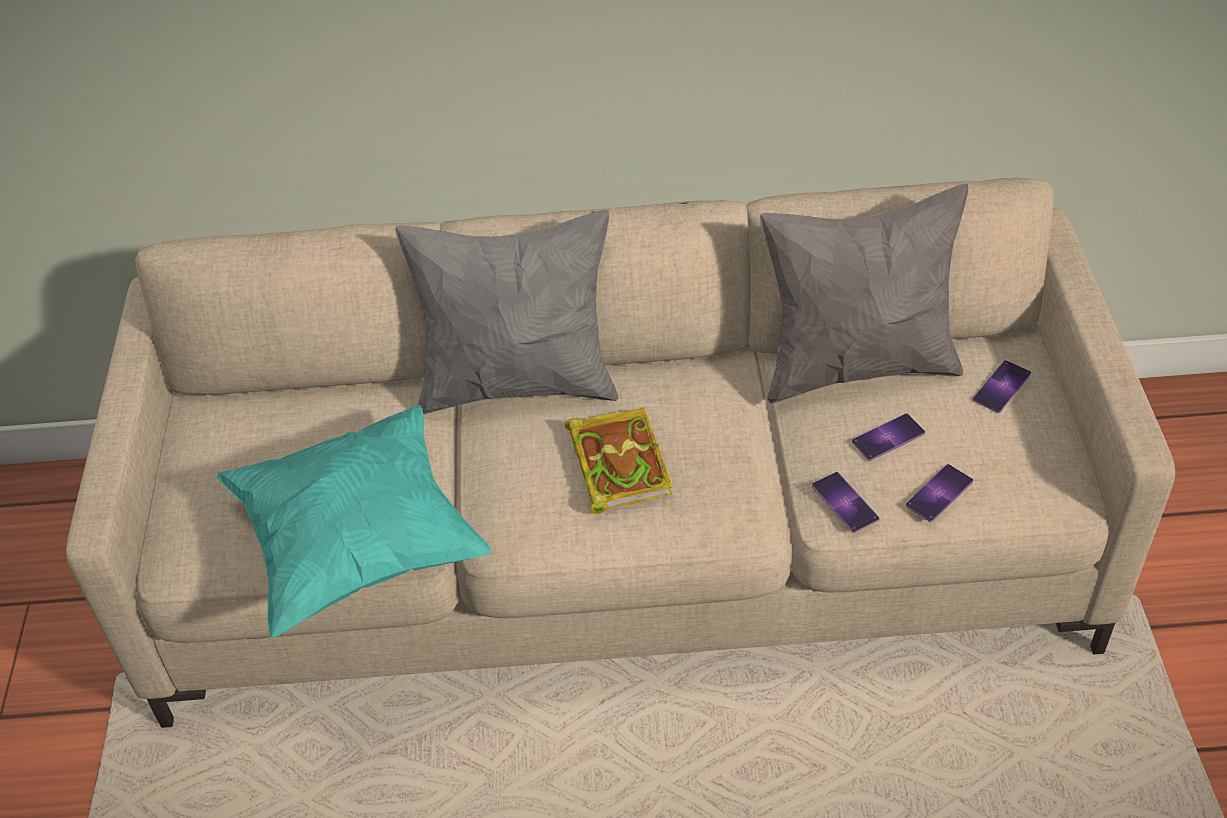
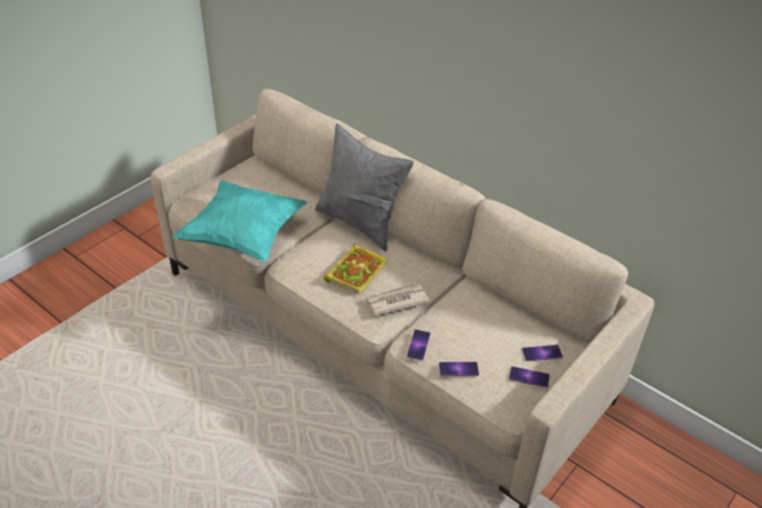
camera: 40 degrees right, 5 degrees down
grey pillow [760,183,968,404] -> none
phone [852,413,925,461] -> phone moved to [509,366,550,388]
none -> newspaper [364,283,430,316]

